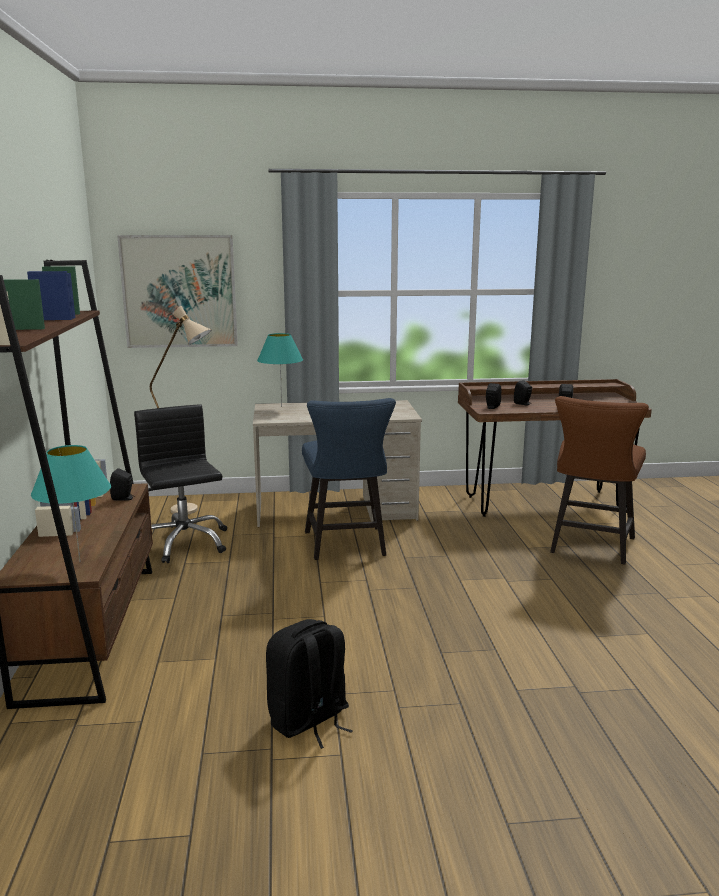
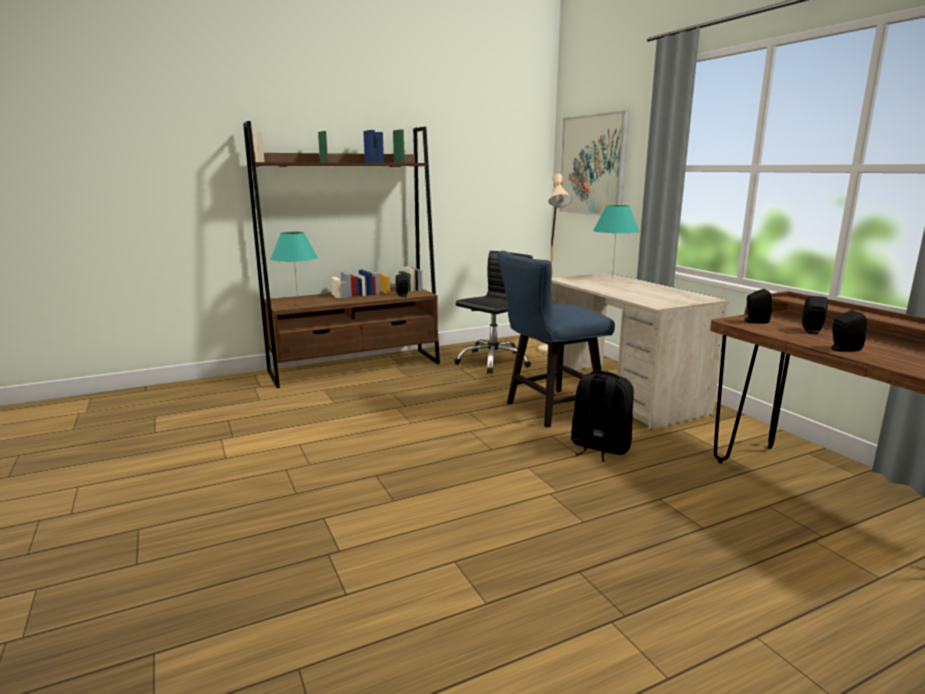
camera: 70 degrees right, 0 degrees up
black backpack [266,619,353,749] -> black backpack moved to [571,371,634,462]
brown chair [550,396,649,565] -> none

